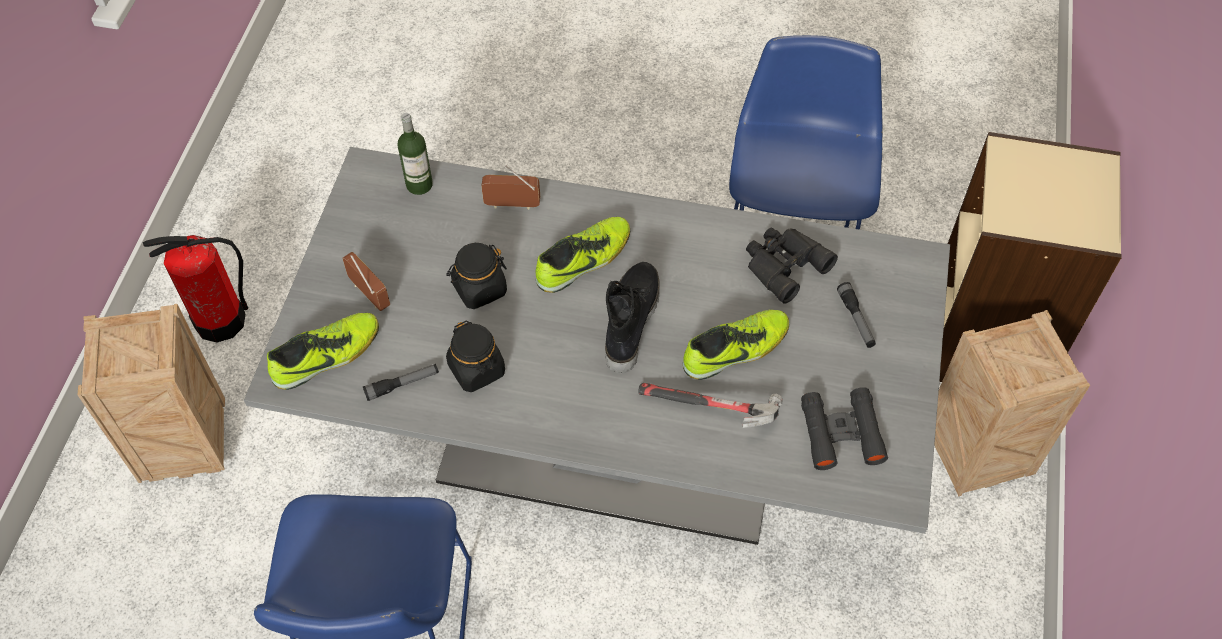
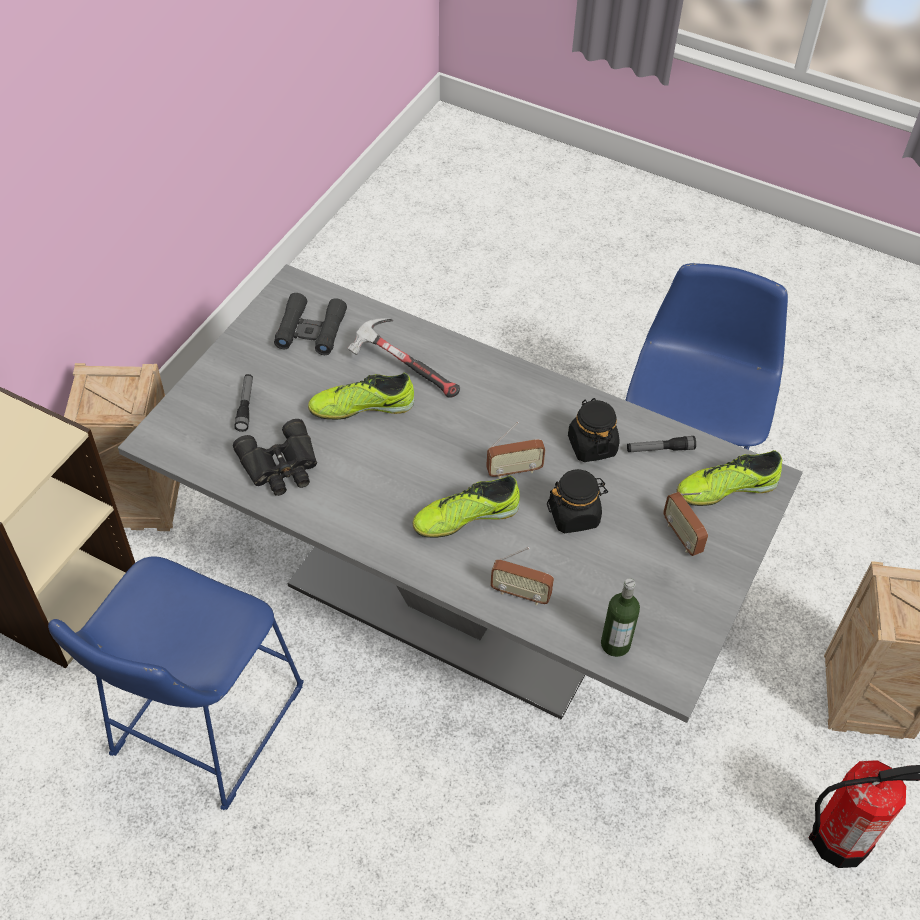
camera: 165 degrees left, 5 degrees down
black boot [605,262,660,373] -> none
none -> radio [486,422,545,479]

